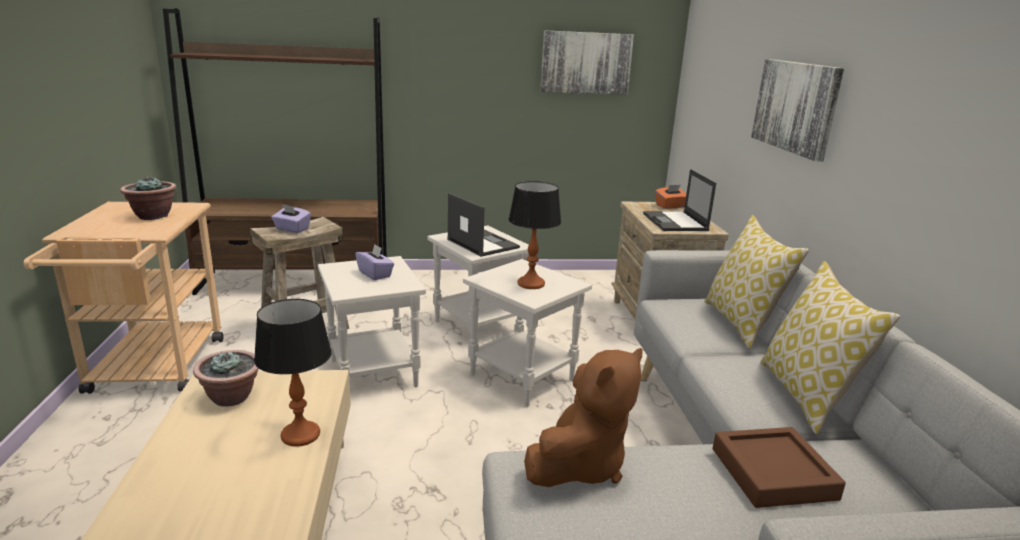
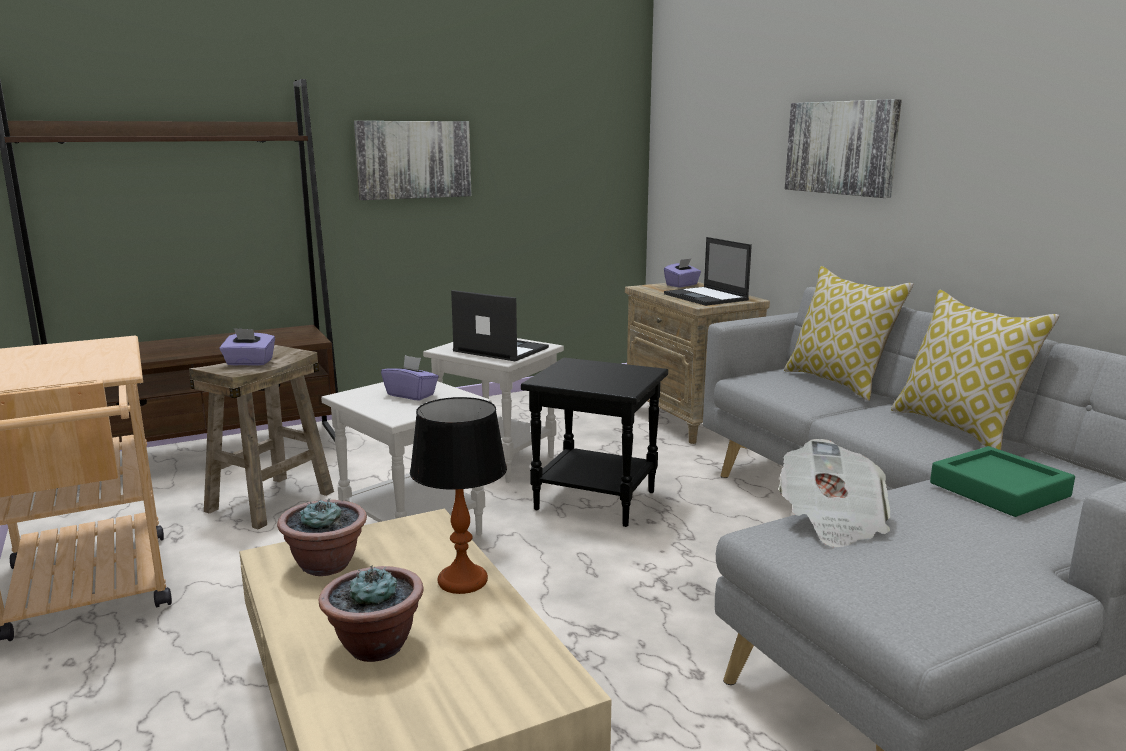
camera: 20 degrees left, 5 degrees down
potted plant [120,176,176,220] -> potted plant moved to [319,566,424,662]
white side table [463,259,592,407] -> black side table [521,358,668,527]
table lamp [508,181,561,289] -> none
brown plush toy [524,348,643,487] -> newspaper [778,439,890,547]
picture [540,30,634,95] -> picture moved to [354,121,471,200]
orange tissue box [655,185,686,209] -> purple tissue box [664,259,701,287]
brown tray [713,427,846,508] -> green tray [930,446,1075,517]

